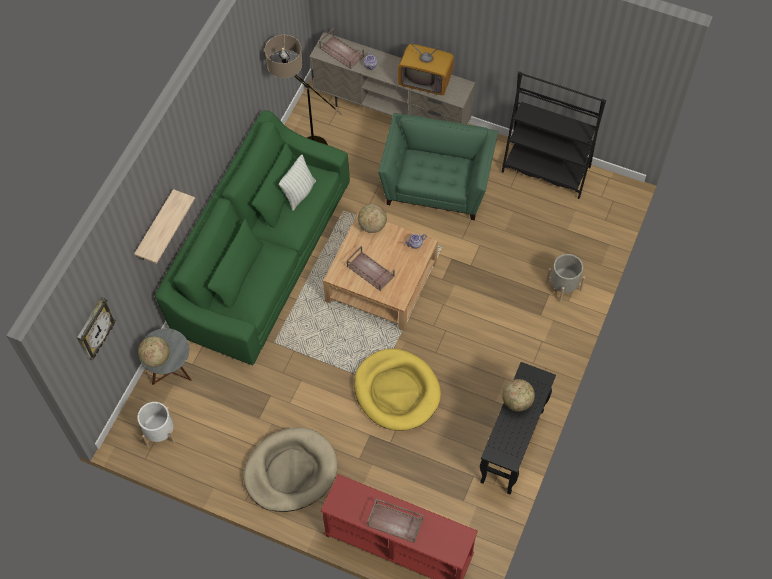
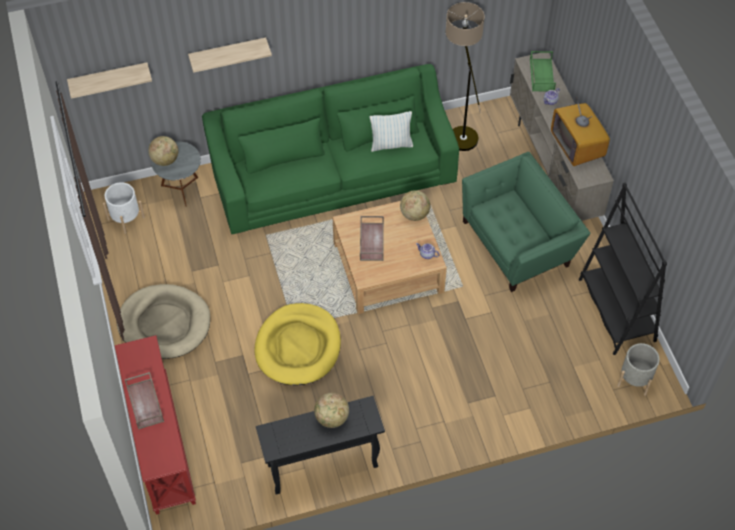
camera: 50 degrees right, 5 degrees down
wall clock [77,297,116,360] -> shelf [67,62,152,99]
brown tray [319,29,364,69] -> green tray [530,51,556,91]
grey planter [546,254,585,302] -> grey planter moved to [617,343,660,396]

